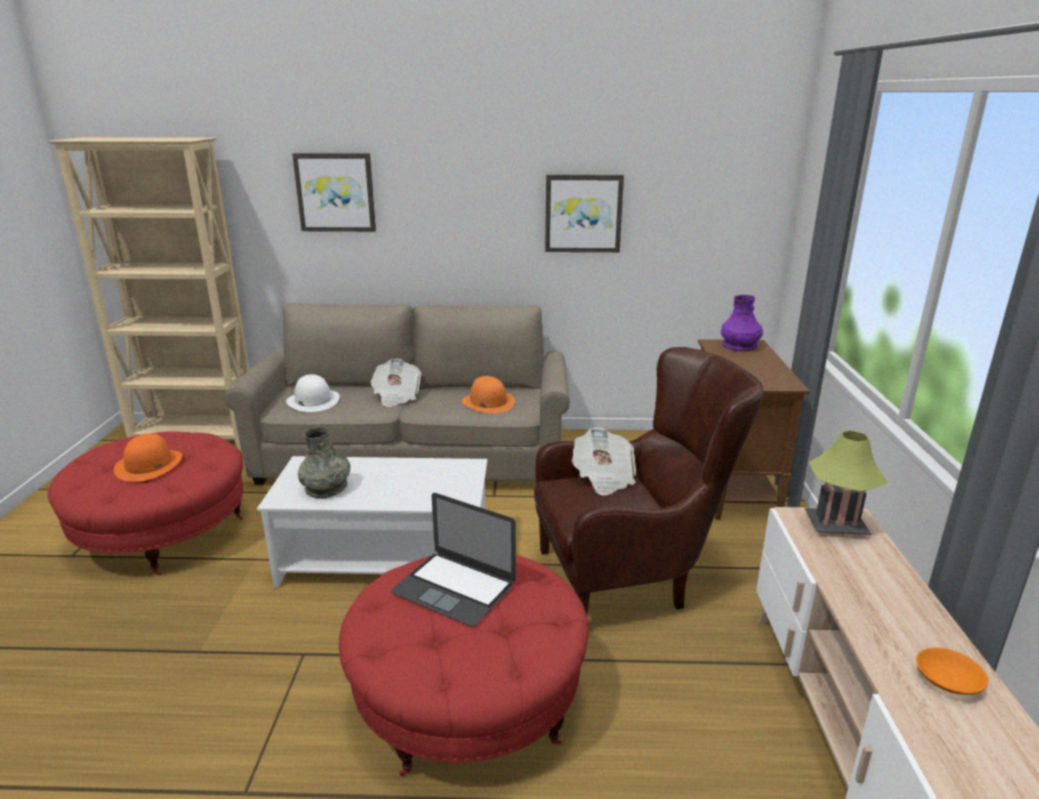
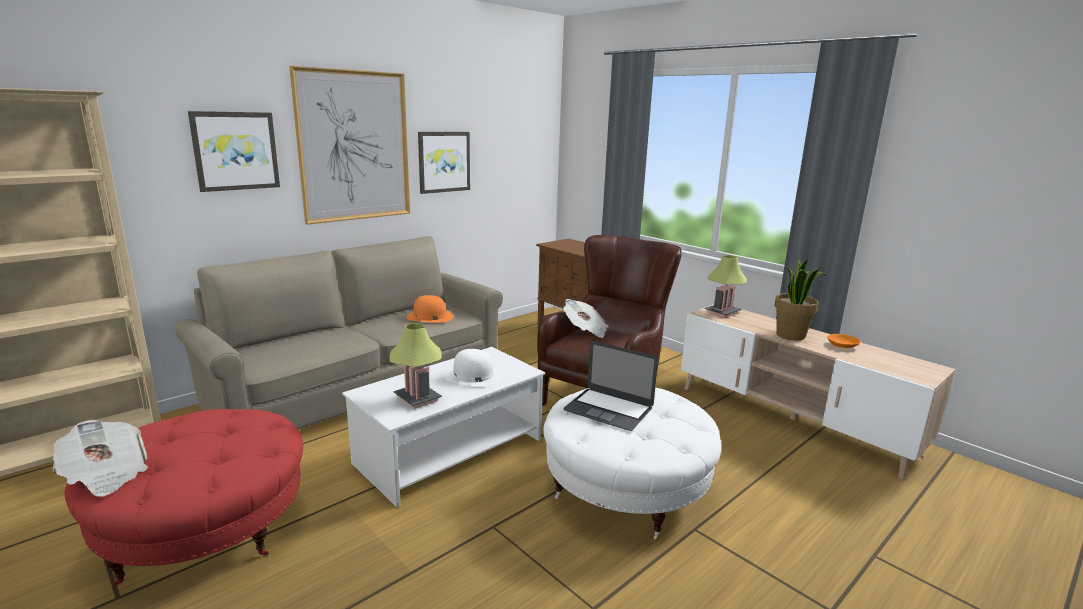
camera: 45 degrees left, 5 degrees down
orange hat [114,433,182,482] -> none
white hat [286,374,340,412] -> white hat moved to [444,349,502,387]
grey vase [298,427,350,499] -> table lamp [390,323,442,409]
red ottoman [339,555,589,776] -> white ottoman [543,387,721,540]
newspaper [370,359,422,407] -> newspaper moved to [53,420,148,497]
laptop [391,493,516,627] -> laptop turned 45 degrees clockwise [563,341,658,431]
purple vase [721,295,763,351] -> none
none -> picture [289,66,410,225]
none -> potted plant [775,259,826,340]

